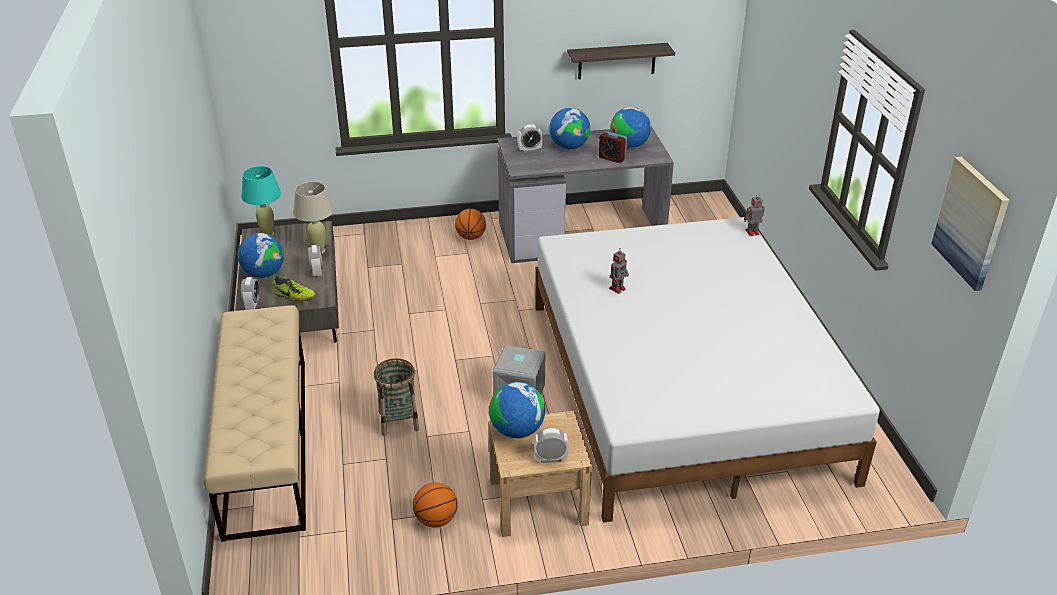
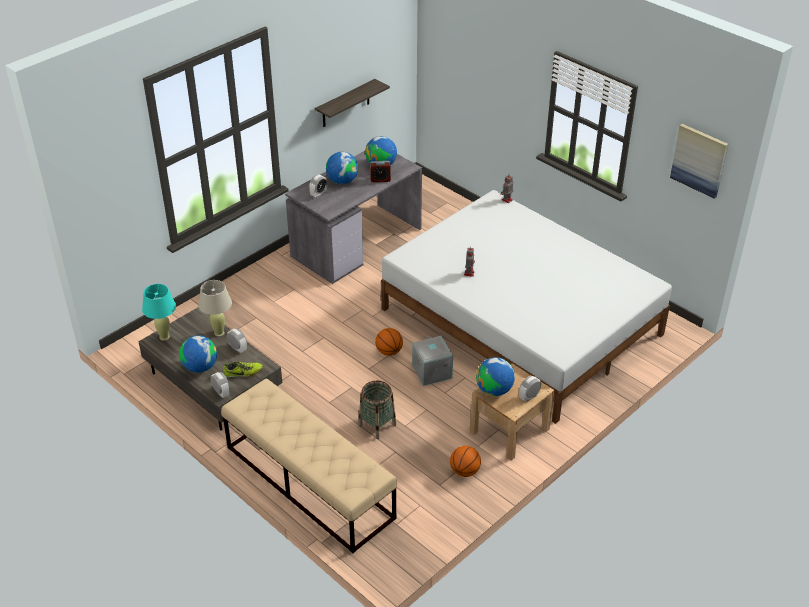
camera: 35 degrees left, 5 degrees up
basketball [455,209,486,240] -> basketball moved to [375,328,403,356]

